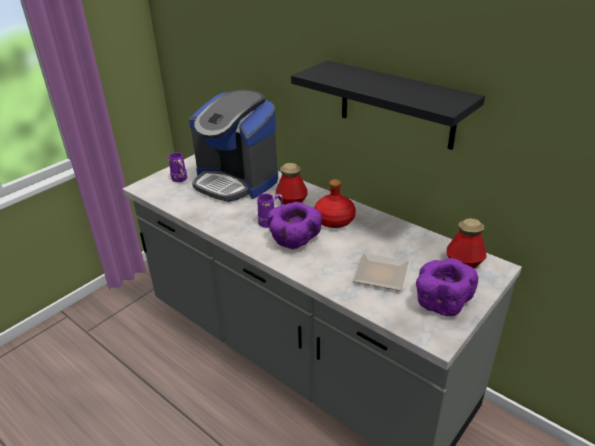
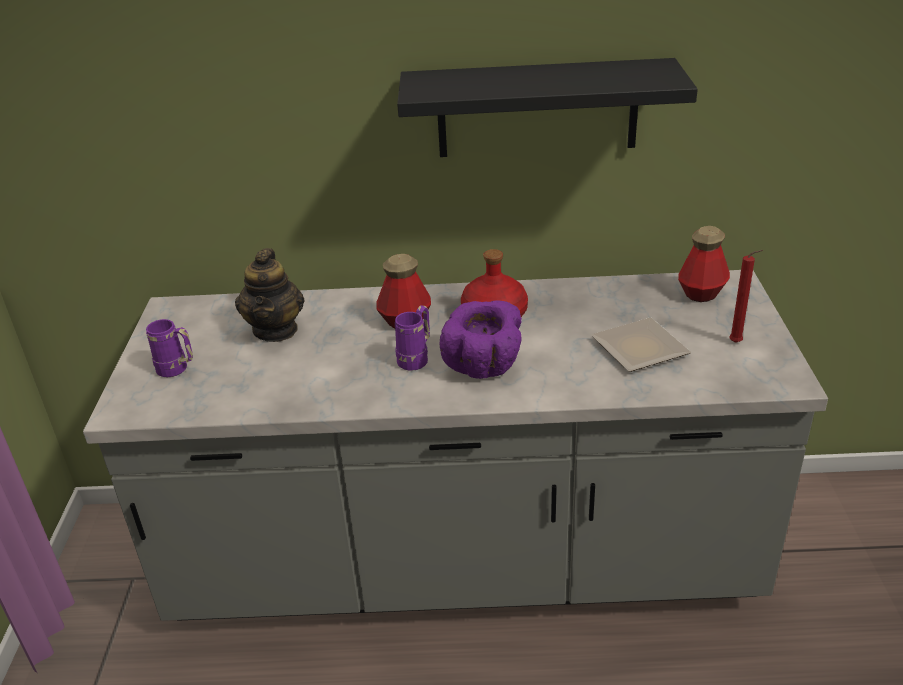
camera: 40 degrees left, 0 degrees up
coffee machine [189,89,278,202] -> teapot [235,248,304,342]
purple bowl [416,258,478,316] -> red candle [729,250,763,343]

